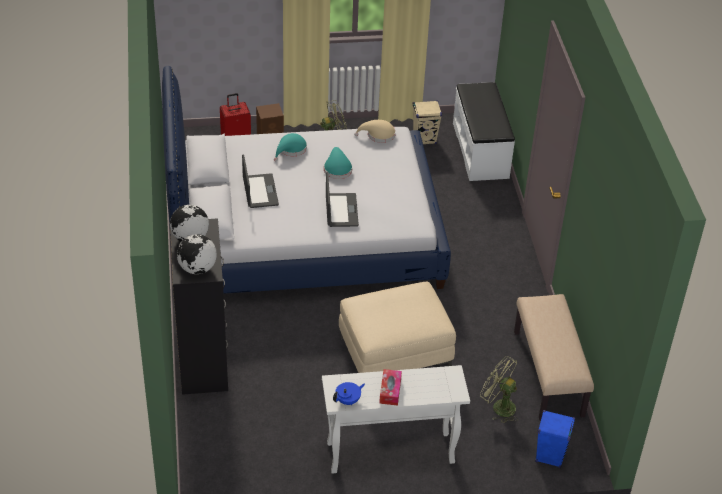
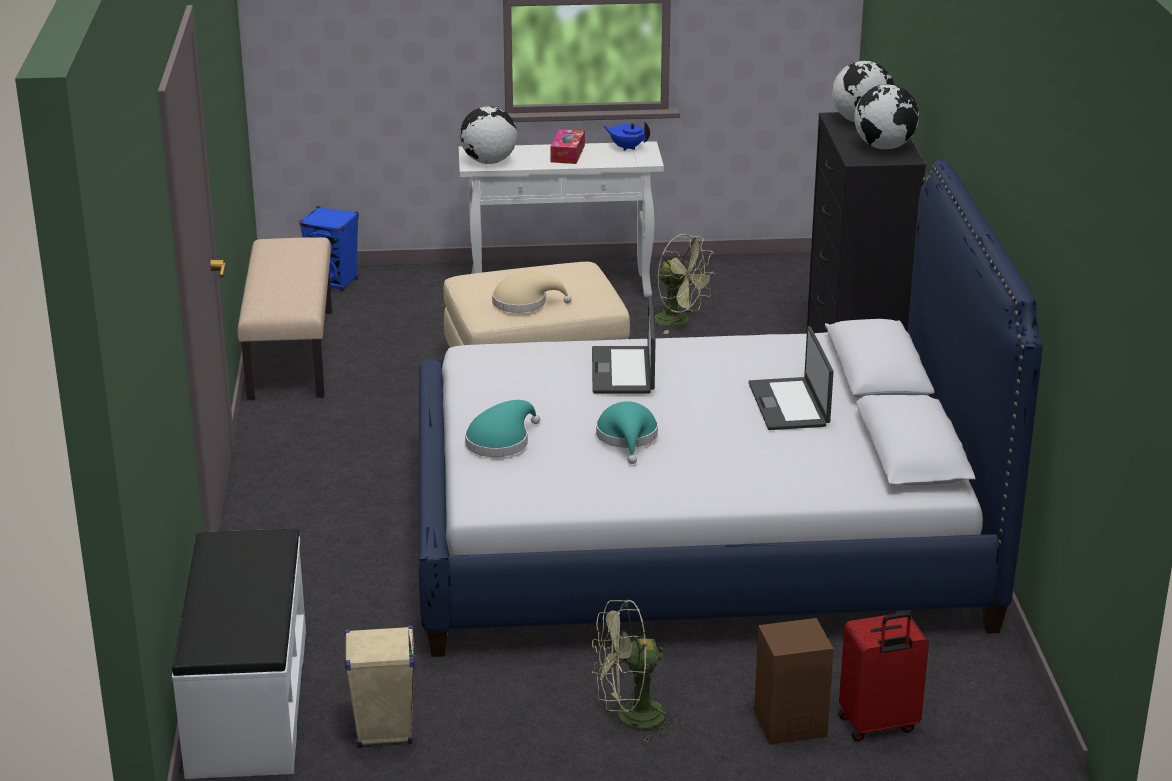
camera: 175 degrees left, 15 degrees down
turquoise hat [274,133,307,161] -> turquoise hat moved to [465,400,540,457]
blue teapot [333,382,365,405] -> blue teapot turned 60 degrees clockwise [603,122,650,151]
beige hat [354,120,396,143] -> beige hat moved to [492,272,572,313]
green fan [480,356,518,423] -> green fan moved to [654,234,716,334]
none -> globe [460,106,517,164]

